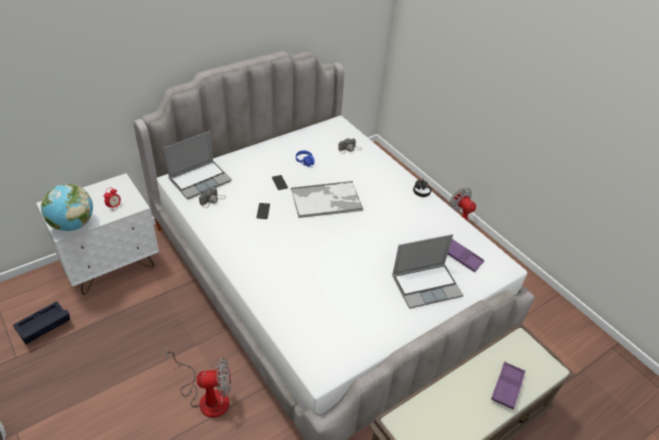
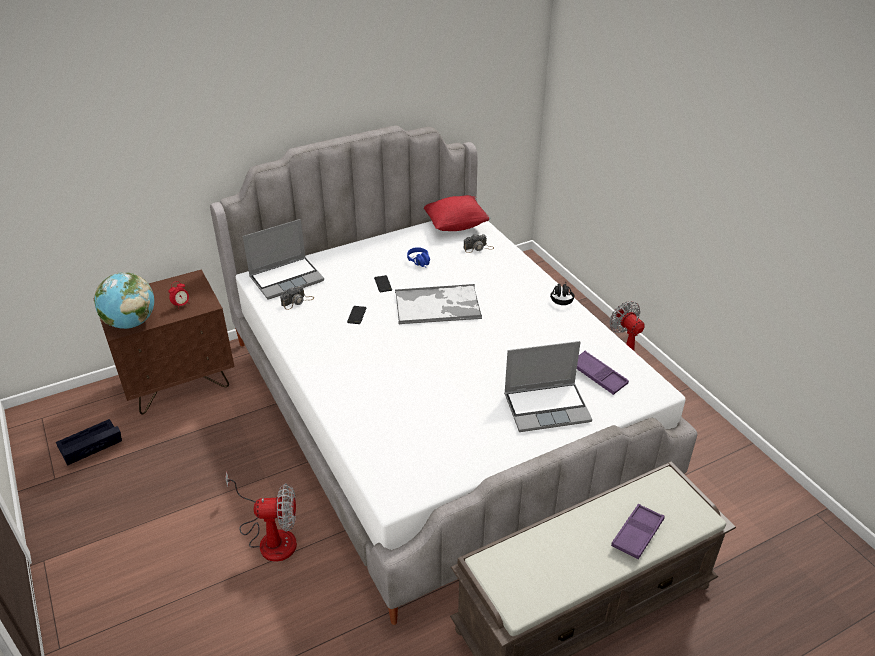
camera: 10 degrees right, 5 degrees down
white nightstand [36,173,159,295] -> brown nightstand [93,269,235,414]
none -> red pillow [424,195,491,231]

